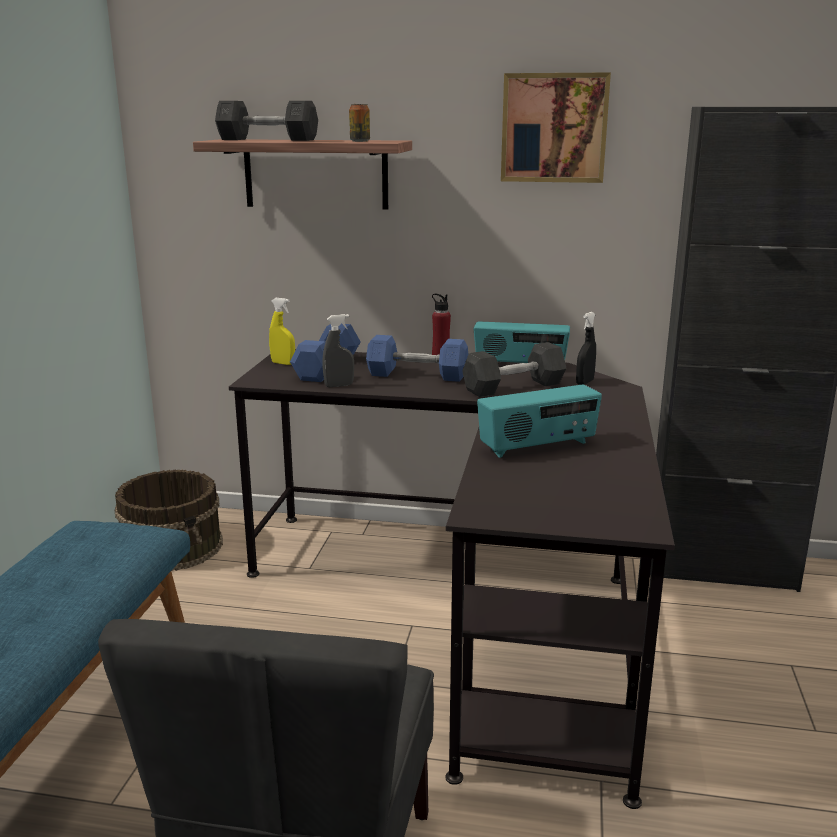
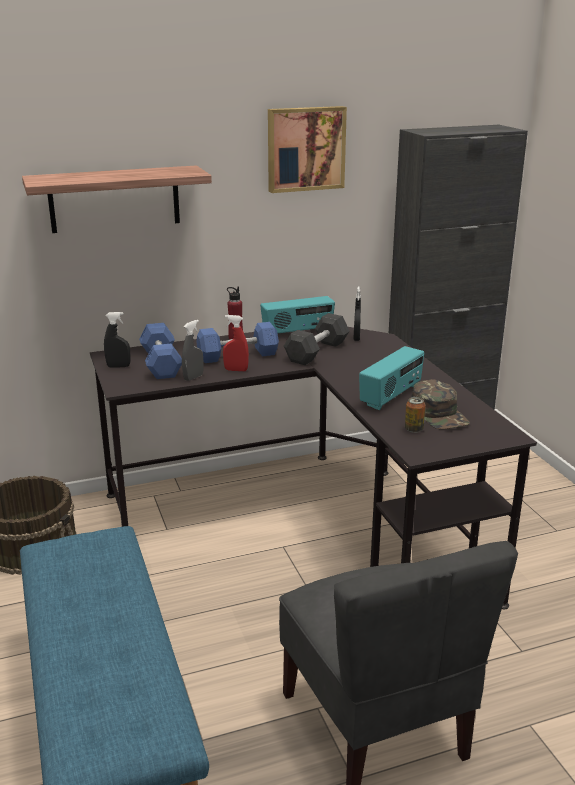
camera: 30 degrees left, 5 degrees up
grey dumbbell [215,101,318,141] -> none
yellow spray bottle [269,298,295,365] -> black spray bottle [104,312,131,367]
can [349,104,370,142] -> can moved to [405,397,426,433]
none -> red spray bottle [223,315,249,371]
none -> green cap [411,379,470,430]

